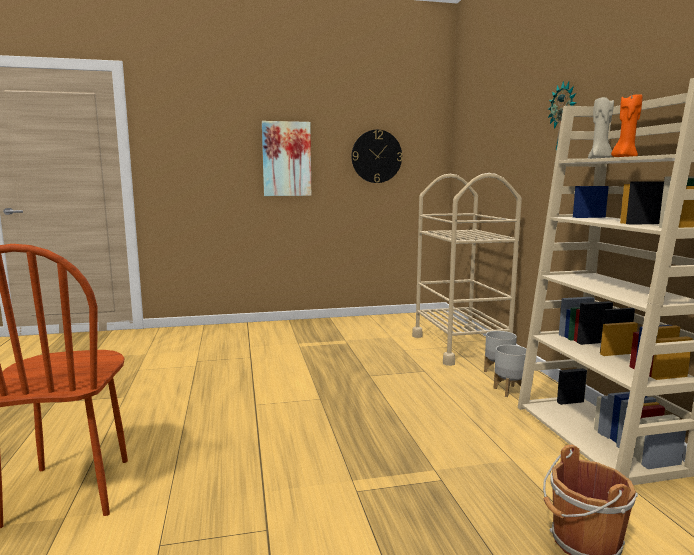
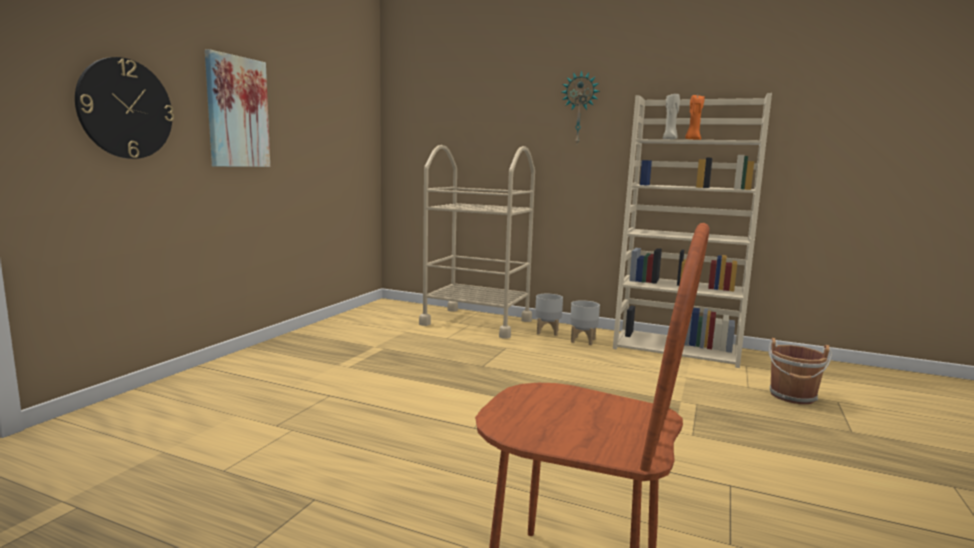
camera: 55 degrees left, 0 degrees up
wall clock [351,130,402,183] -> wall clock moved to [75,57,174,159]

